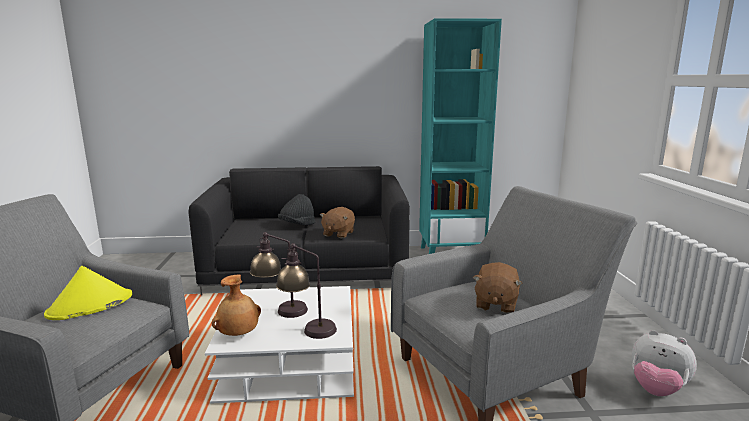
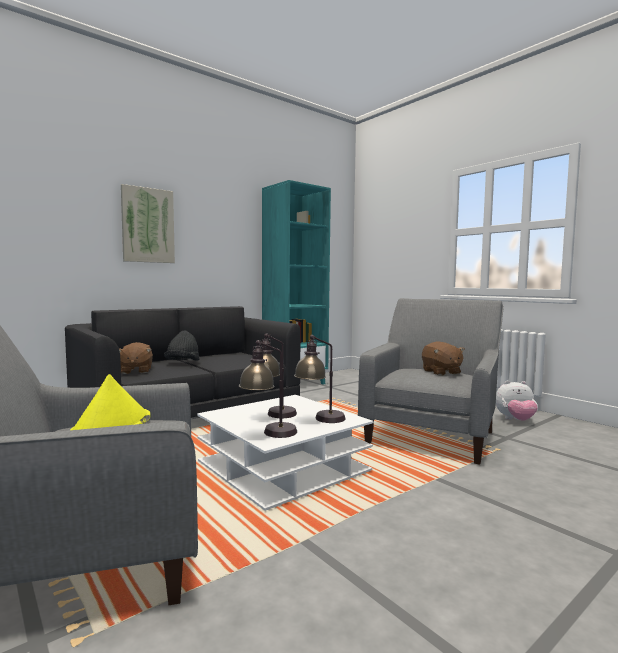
camera: 35 degrees left, 10 degrees down
brown vase [212,275,261,336] -> table lamp [239,340,297,438]
brown plush toy [320,207,355,238] -> brown plush toy moved to [119,342,153,374]
none -> picture [121,184,175,263]

